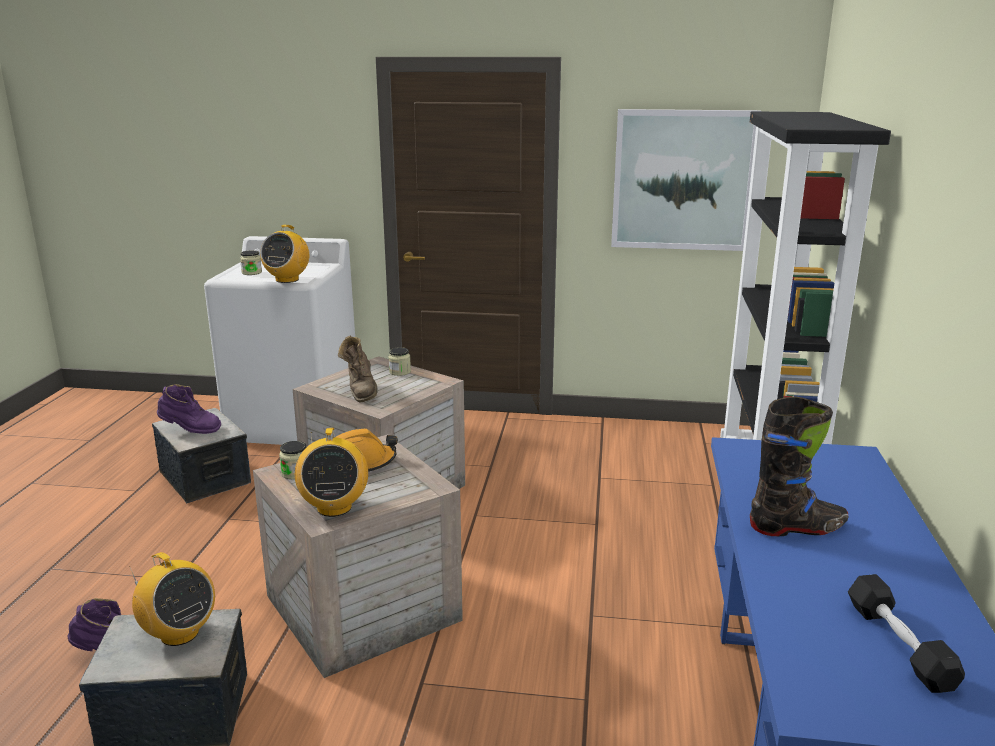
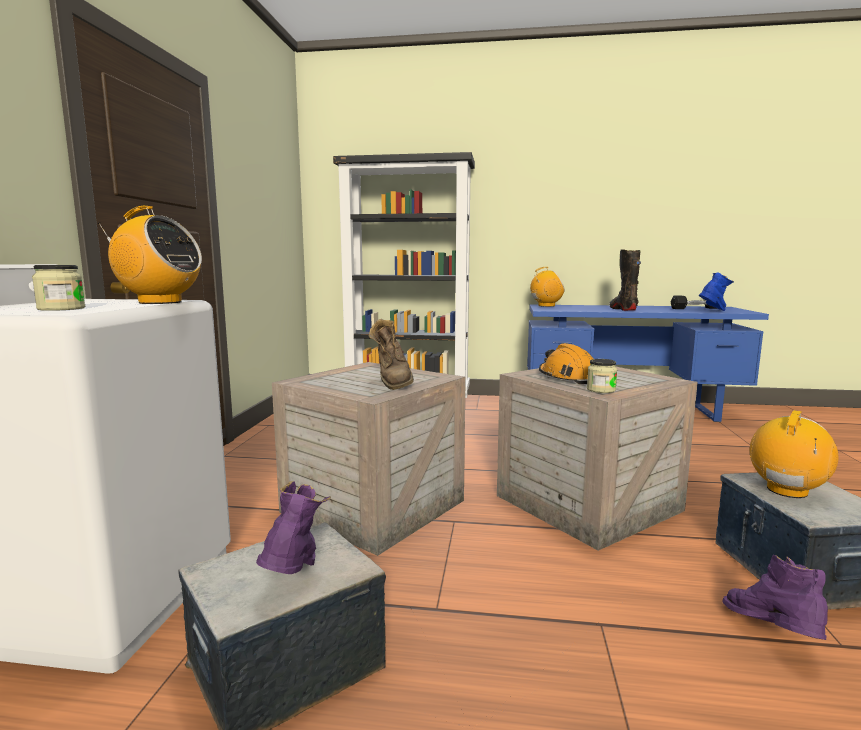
camera: 90 degrees left, 10 degrees down
radio [295,428,368,517] -> radio moved to [530,267,565,307]
brown boot [338,336,377,403] -> brown boot turned 90 degrees clockwise [369,319,414,390]
jar [389,347,411,376] -> none
picture [611,109,761,251] -> none
none -> blue boot [699,272,734,311]

